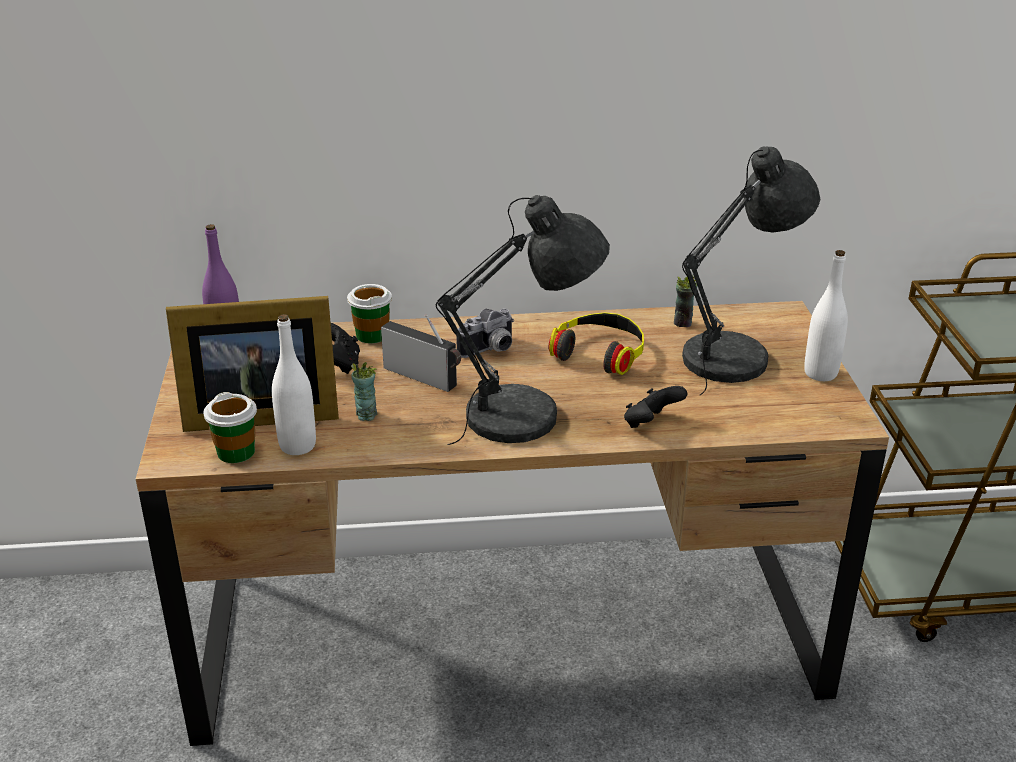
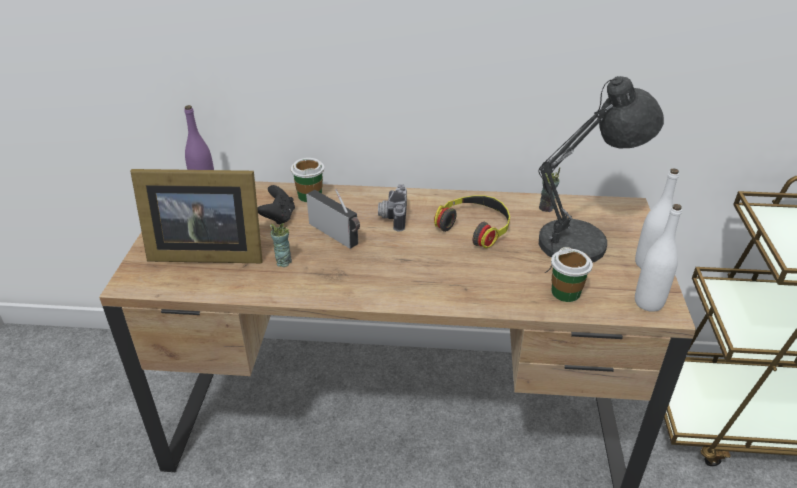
camera: 10 degrees right, 5 degrees up
cup [203,392,257,463] -> cup moved to [551,247,593,302]
white bottle [272,314,316,455] -> white bottle moved to [635,204,682,312]
grey table lamp [436,195,610,445] -> none
camera [456,308,514,358] -> camera turned 120 degrees clockwise [378,184,407,232]
black game controller [624,386,687,428] -> none

